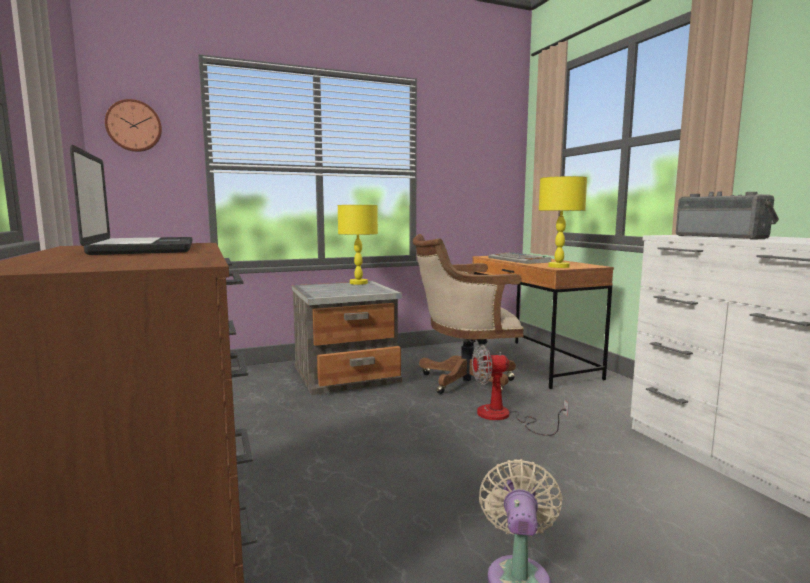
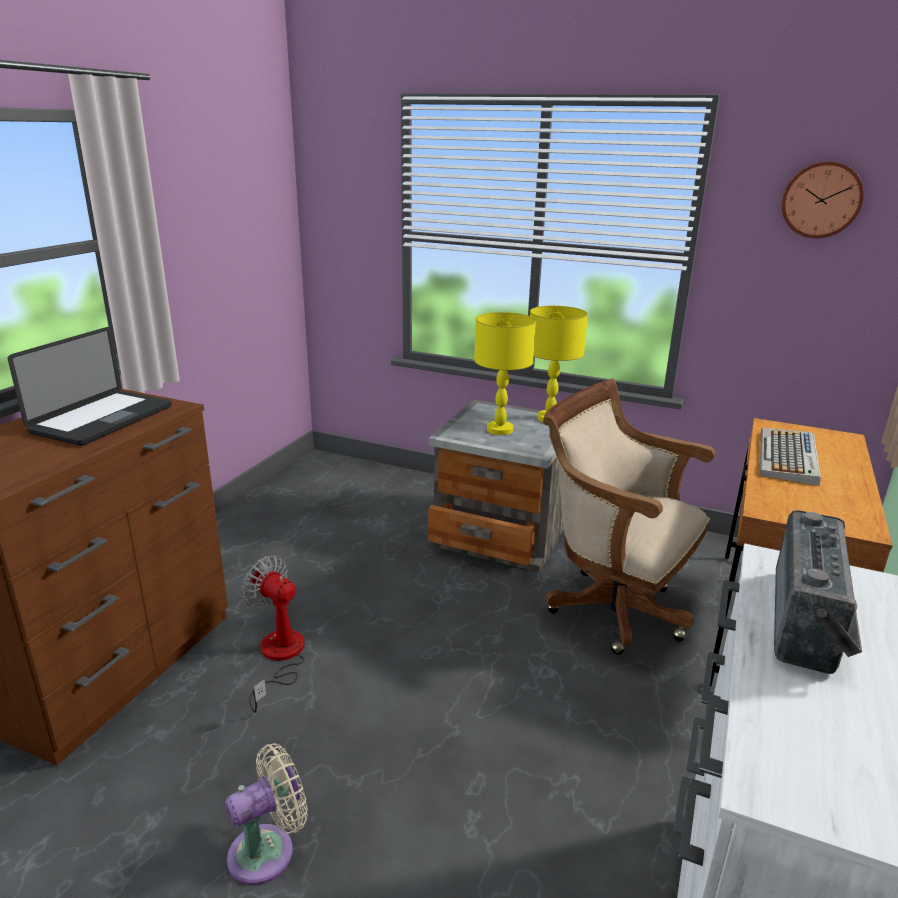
camera: 45 degrees right, 15 degrees up
wall clock [105,99,162,152] -> wall clock moved to [782,161,864,238]
fan [472,344,569,436] -> fan moved to [242,555,305,713]
yellow table lamp [539,176,587,268] -> yellow table lamp moved to [474,312,536,435]

